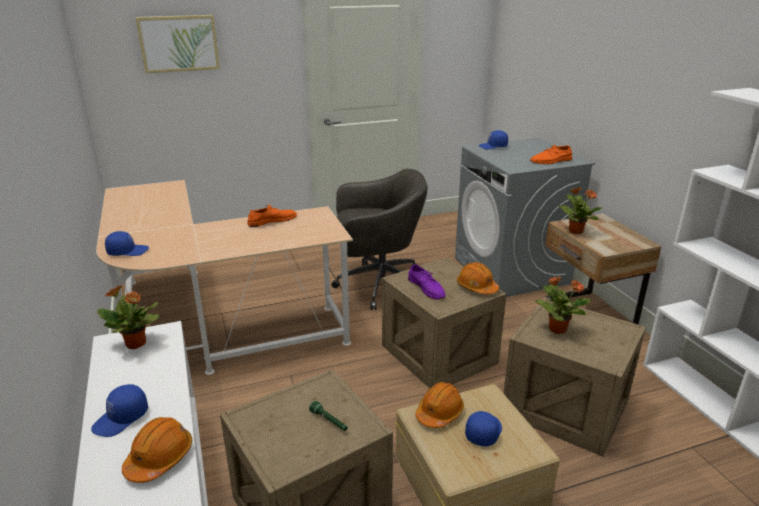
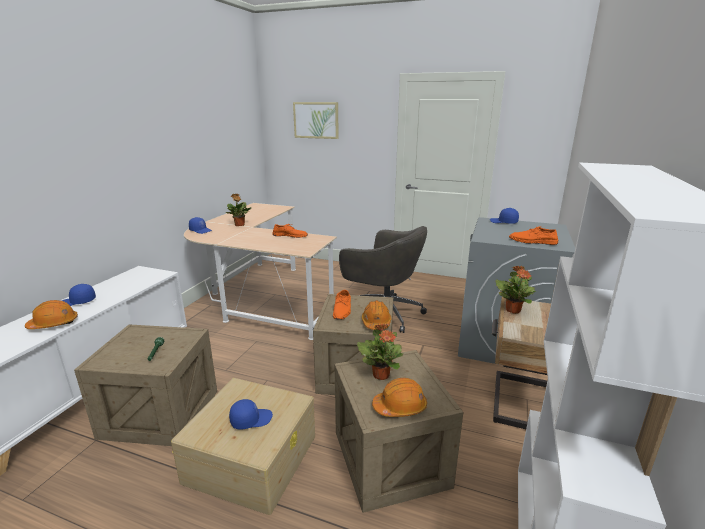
camera: 40 degrees right, 5 degrees down
potted plant [97,285,160,349] -> potted plant moved to [226,194,252,226]
purple shoe [408,264,446,299] -> orange shoe [333,290,351,320]
orange hard hat [416,382,464,428] -> orange hard hat moved to [372,378,427,417]

